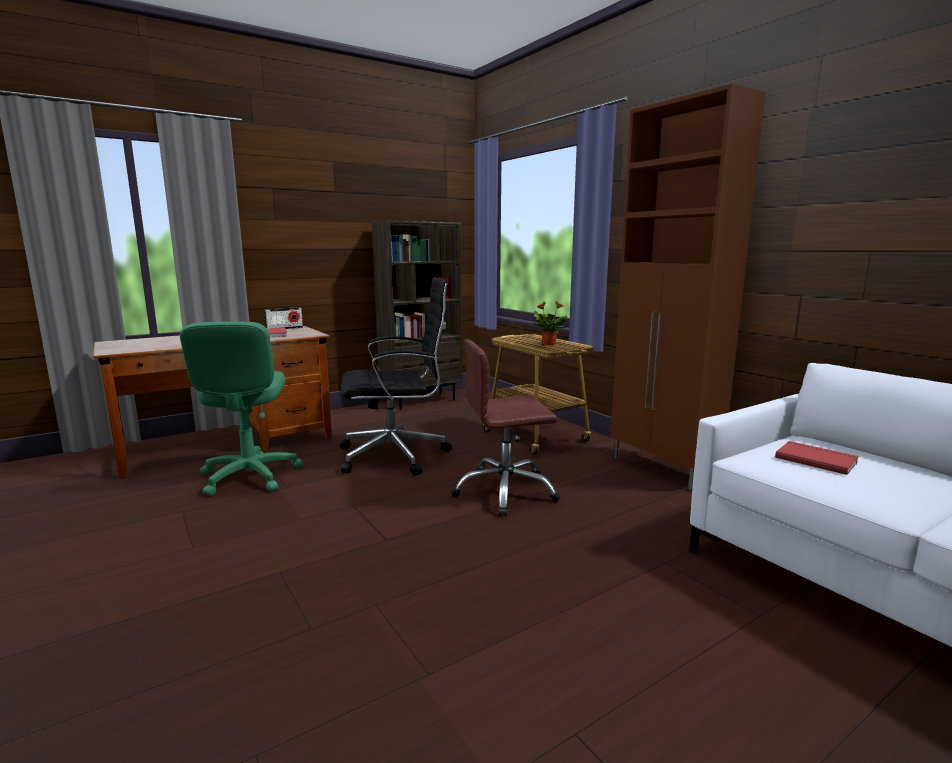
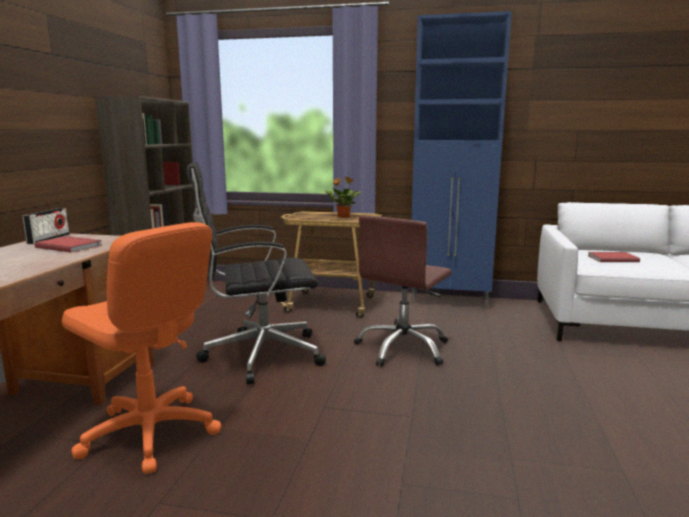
camera: 45 degrees left, 0 degrees up
green office chair [180,321,304,496] -> orange office chair [62,222,221,474]
black office chair [340,278,452,476] -> black office chair turned 135 degrees counterclockwise [187,162,326,384]
brown cabinet [611,83,766,490] -> blue cabinet [411,11,512,309]

